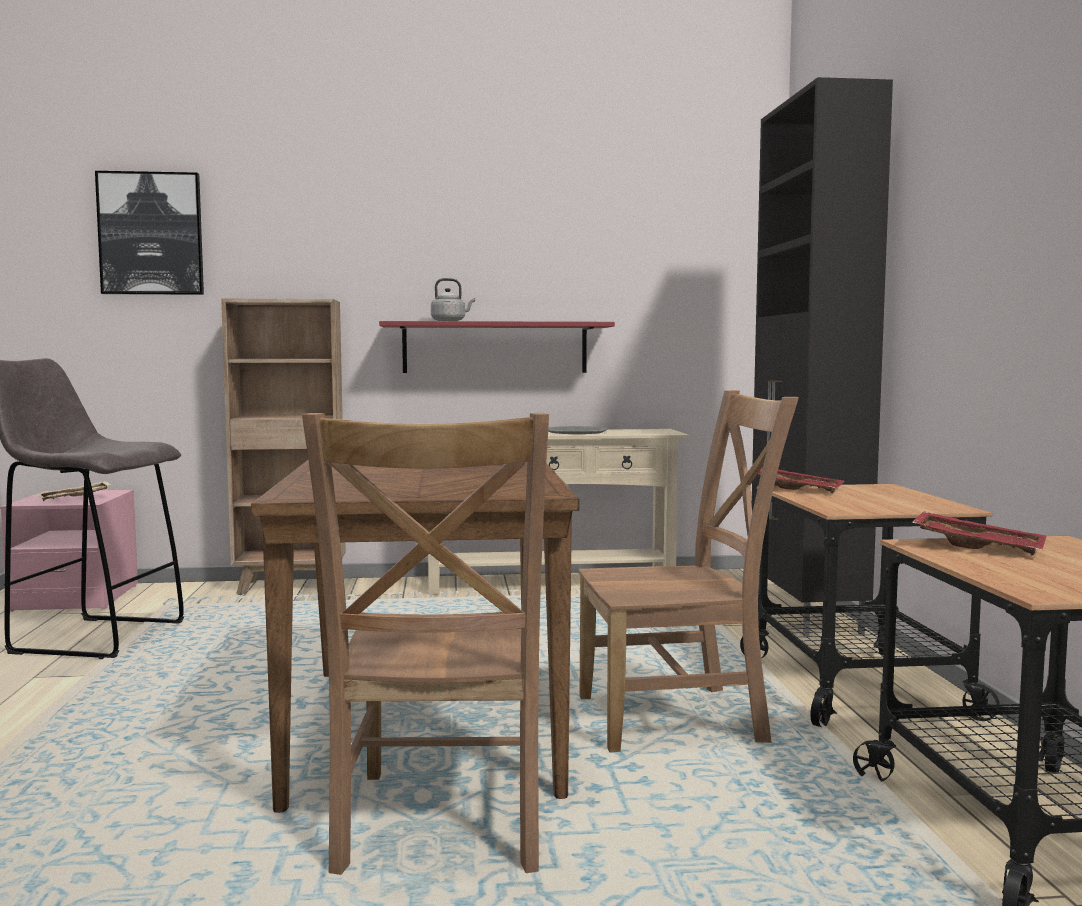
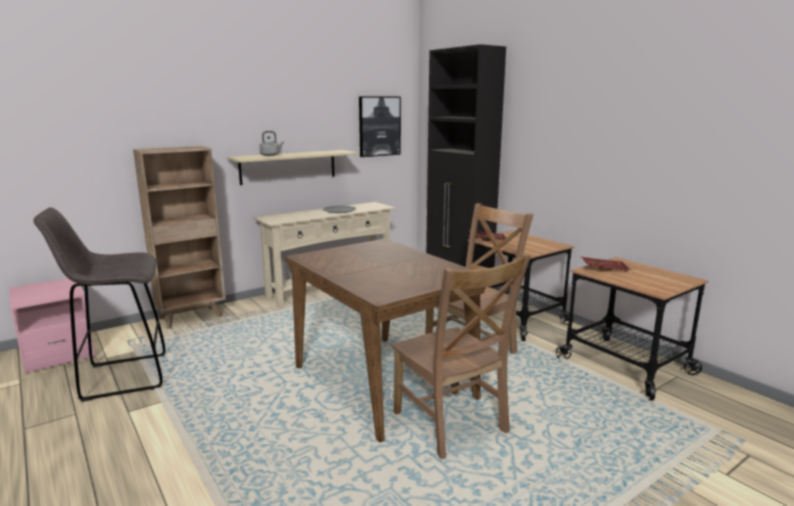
camera: 30 degrees left, 10 degrees up
beige tray [37,481,112,501] -> none
picture [95,171,204,295] -> picture moved to [359,96,401,157]
red shelf [379,321,615,373] -> beige shelf [227,150,358,185]

